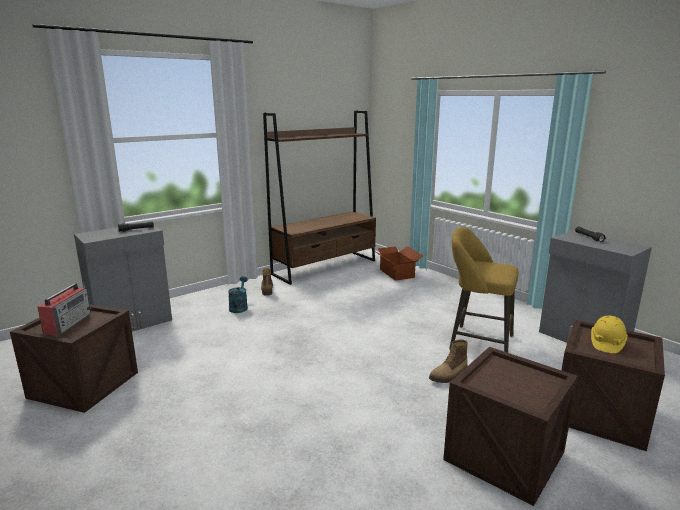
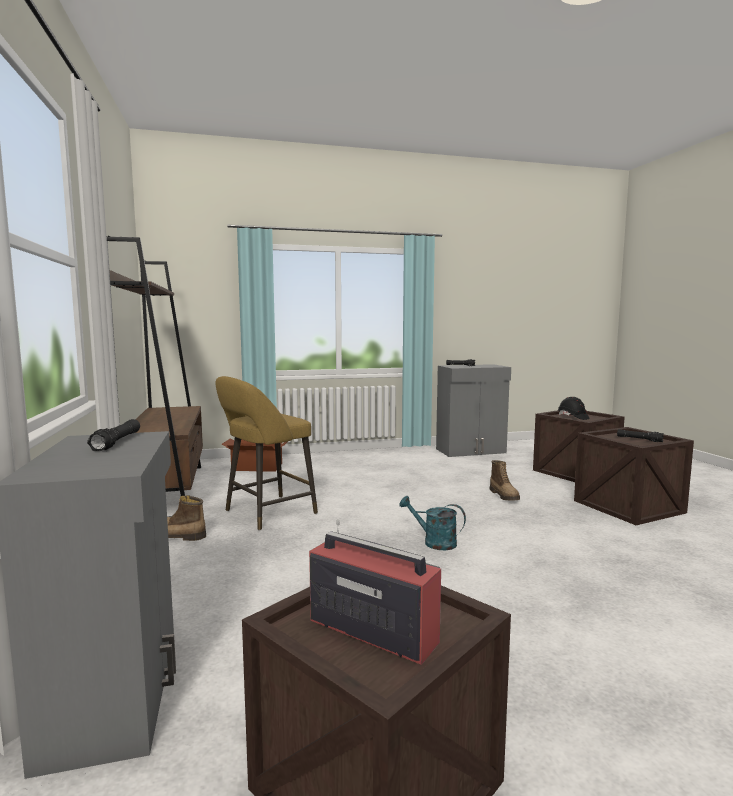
camera: 65 degrees left, 10 degrees down
turquoise watering can [228,276,248,313] -> turquoise watering can moved to [399,496,466,550]
yellow stool [449,227,518,353] -> yellow stool moved to [216,376,318,530]
yellow hard hat [591,315,628,353] -> black hard hat [558,397,589,420]
none -> black flashlight [617,429,664,442]

